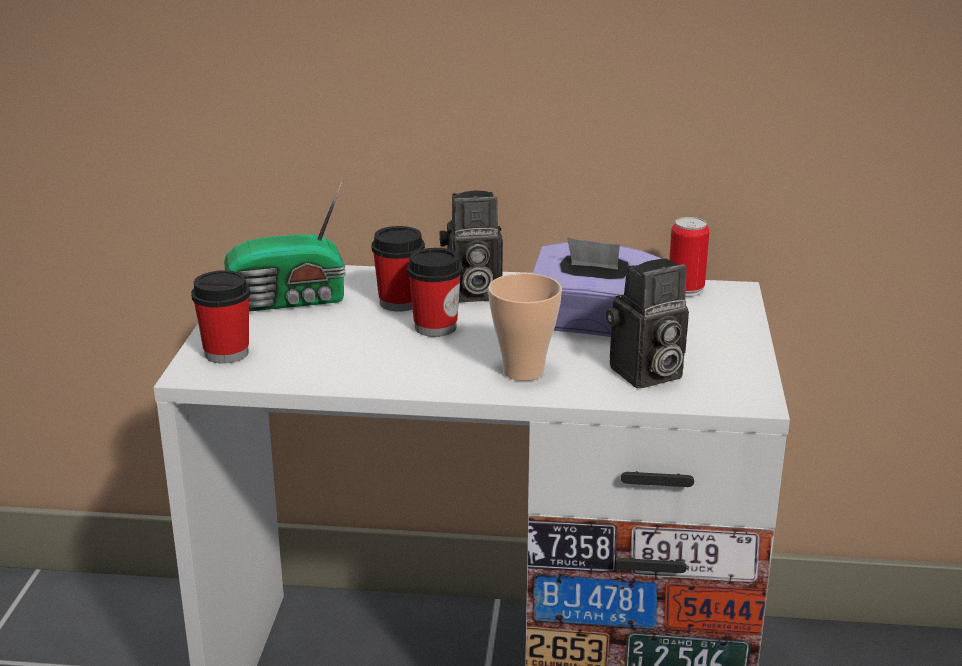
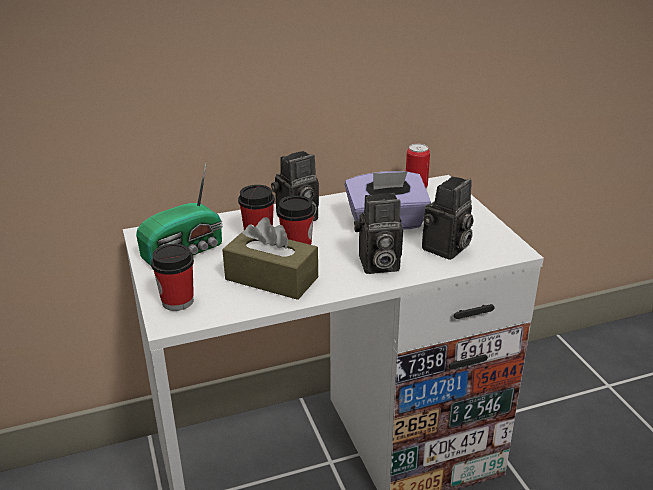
camera: 25 degrees left, 5 degrees up
cup [488,273,562,381] -> camera [354,193,403,274]
none -> brown tissue box [222,217,318,300]

